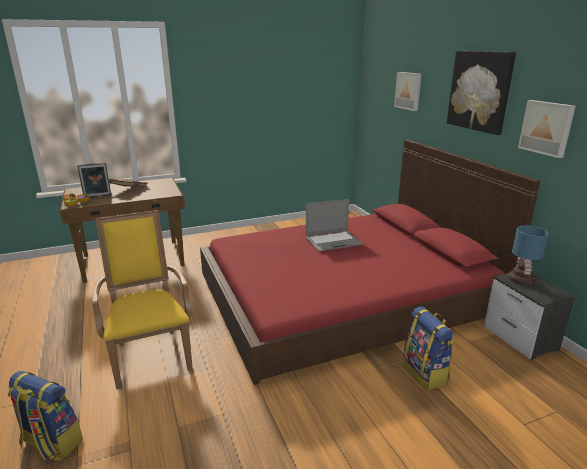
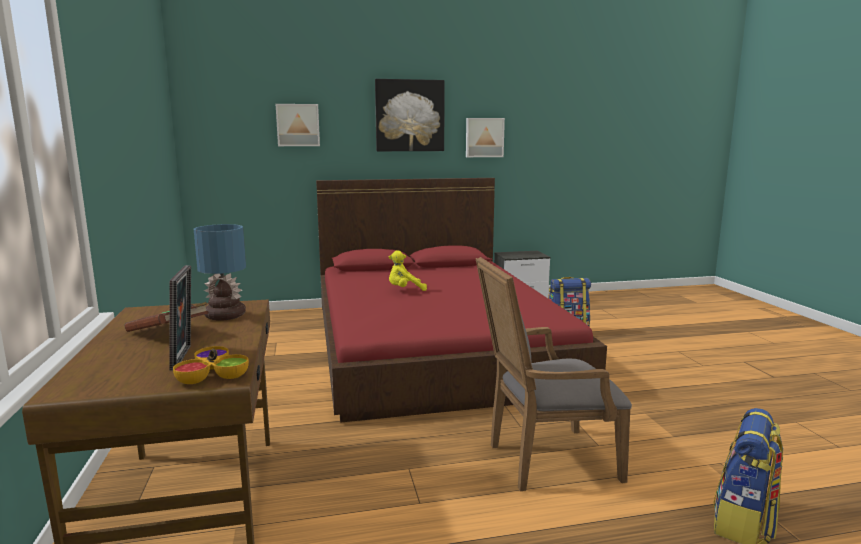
camera: 80 degrees left, 10 degrees down
yellow armchair [92,210,193,390] -> grey armchair [476,257,632,491]
laptop [306,199,362,251] -> yellow plush toy [388,250,427,291]
table lamp [509,225,549,285] -> table lamp moved to [194,224,246,321]

